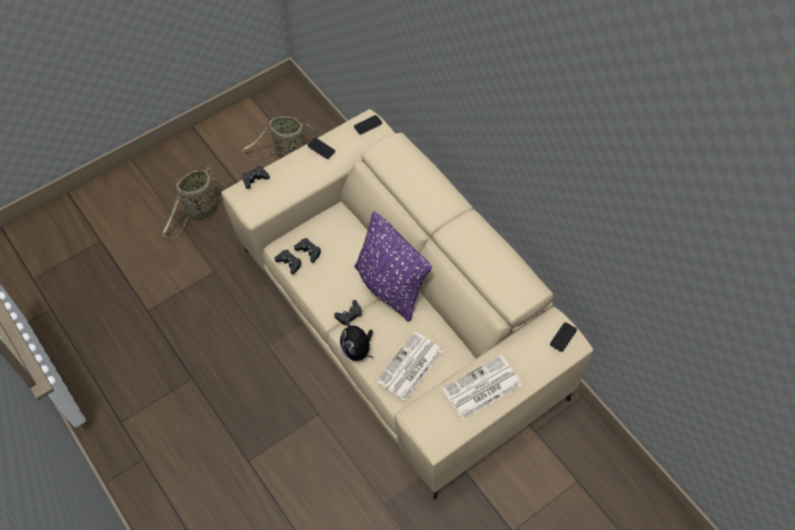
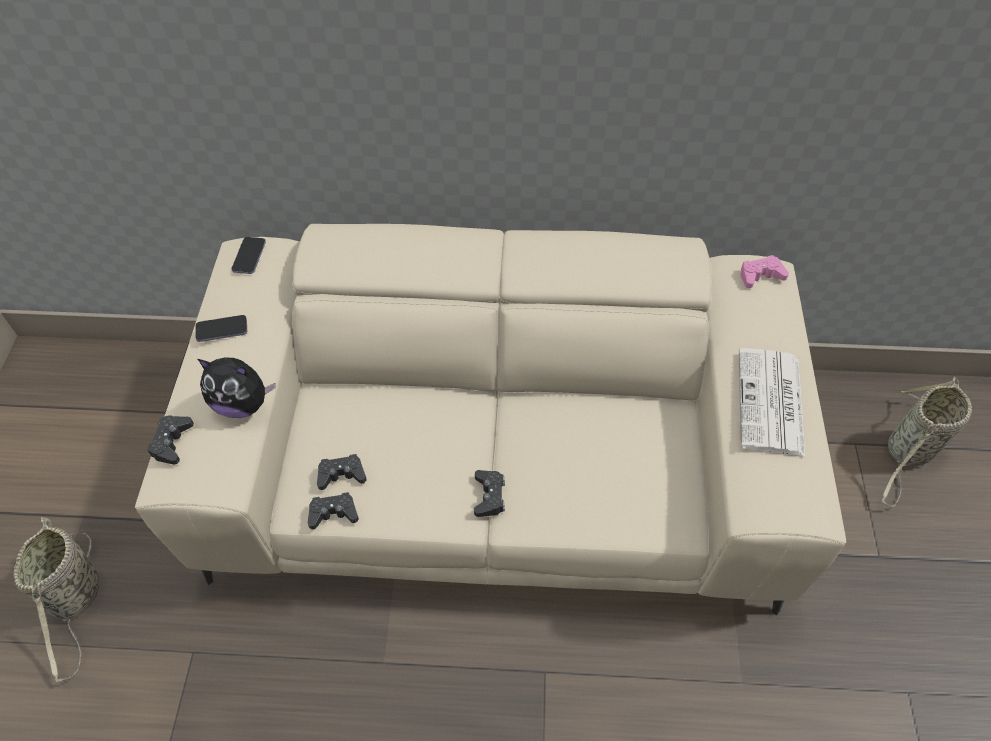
camera: 50 degrees left, 5 degrees down
basket [242,116,320,160] -> basket moved to [881,377,972,507]
plush toy [340,322,373,361] -> plush toy moved to [197,357,276,418]
purple pillow [354,211,432,322] -> none
newspaper [376,332,443,401] -> none
phone [550,322,577,352] -> pink game controller [740,255,789,288]

